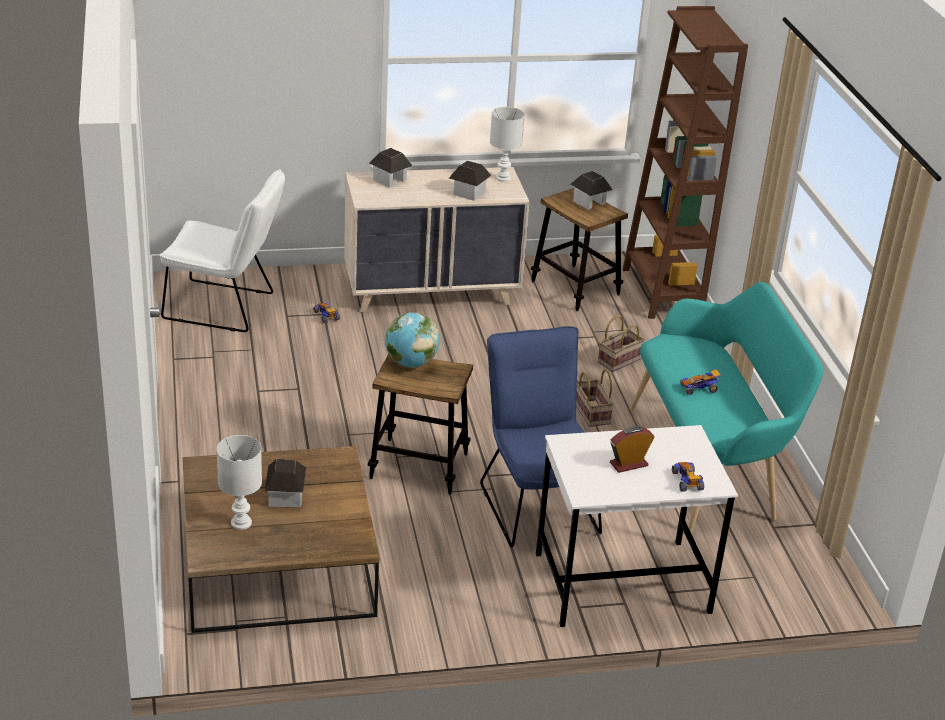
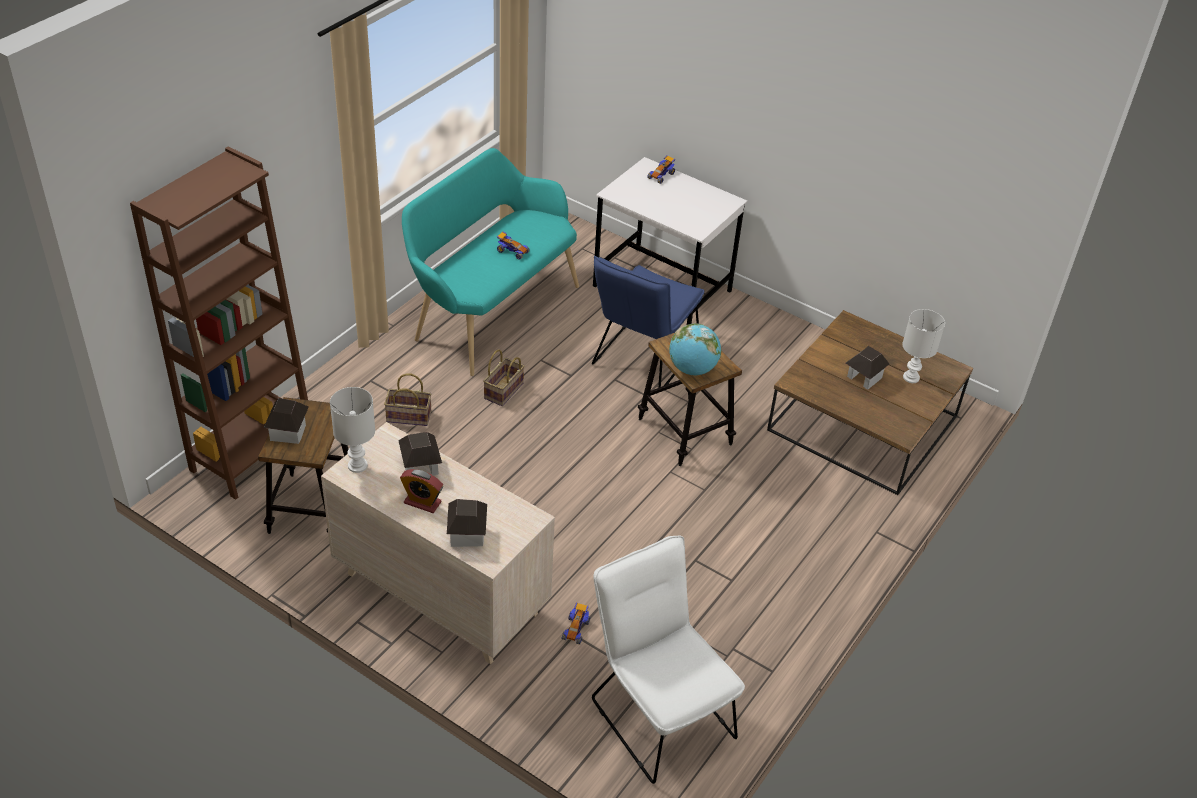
camera: 135 degrees left, 10 degrees up
alarm clock [610,426,655,473] -> alarm clock moved to [400,469,443,513]

